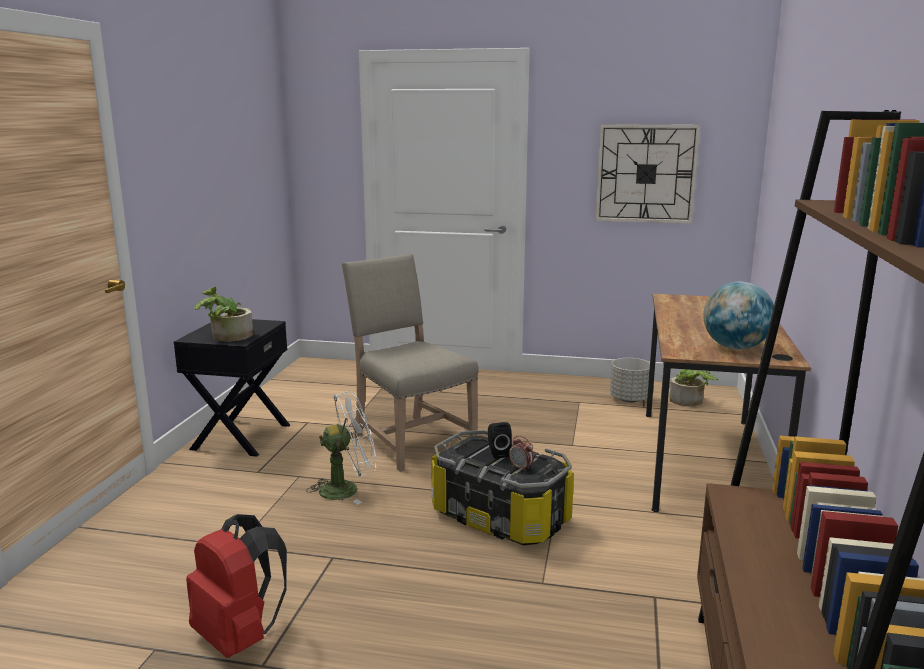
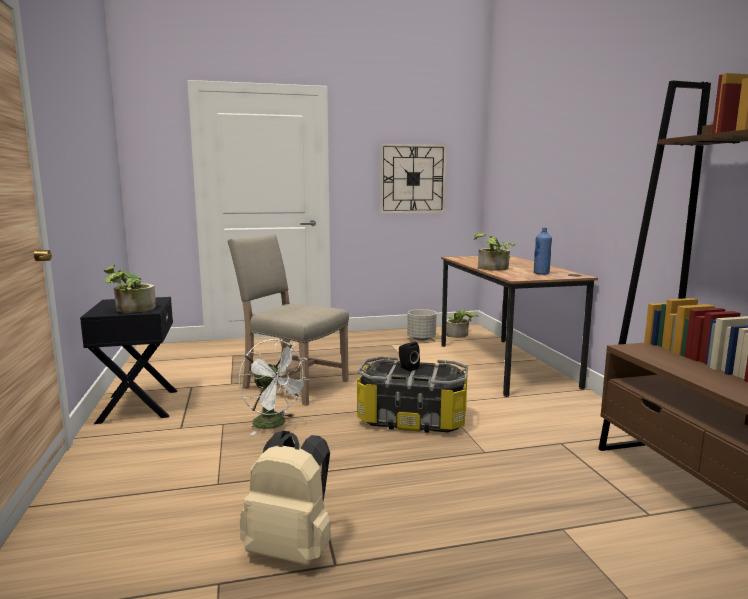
camera: 25 degrees left, 5 degrees down
red backpack [186,514,287,658] -> beige backpack [240,431,331,565]
white fan [306,391,376,504] -> white fan turned 90 degrees clockwise [239,339,310,435]
alarm clock [509,435,534,472] -> none
globe [703,281,774,349] -> blue bottle [534,228,552,275]
none -> potted plant [474,233,515,271]

